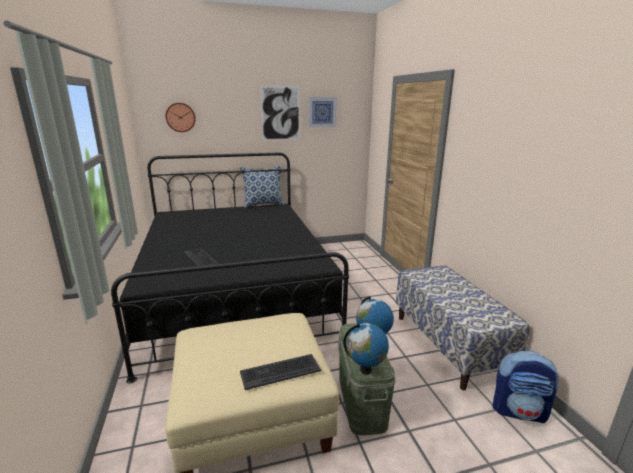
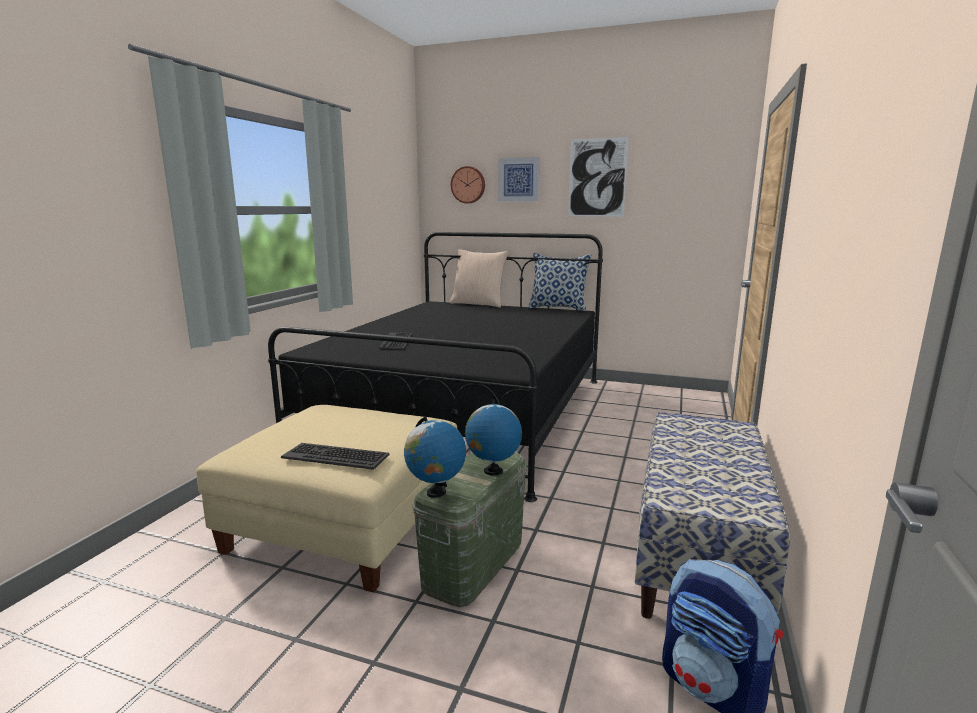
camera: 35 degrees right, 5 degrees down
picture [308,97,337,128] -> picture moved to [498,157,540,202]
none -> beige pillow [450,249,509,308]

